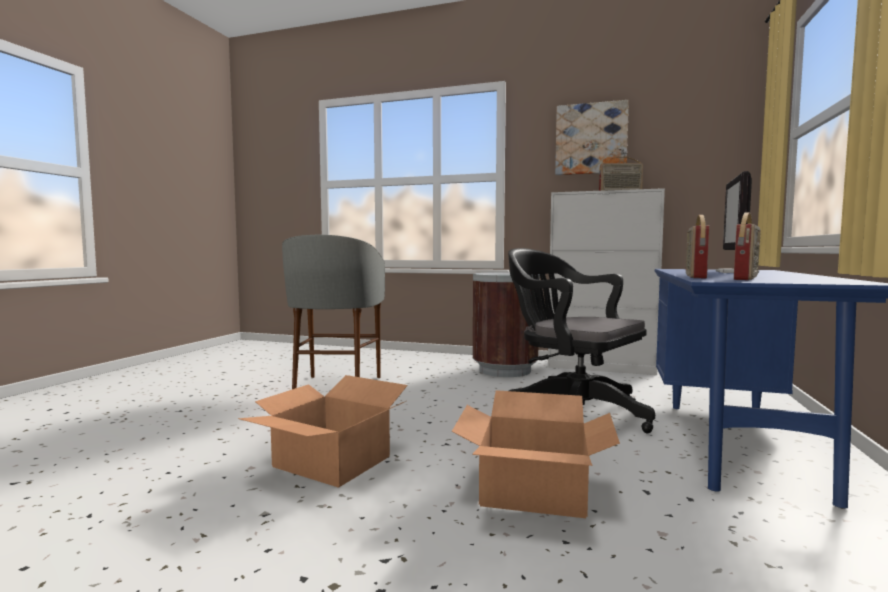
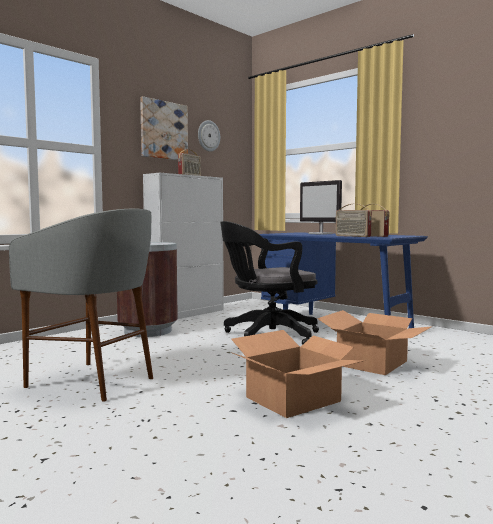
camera: 65 degrees left, 0 degrees up
none -> wall clock [198,120,220,152]

